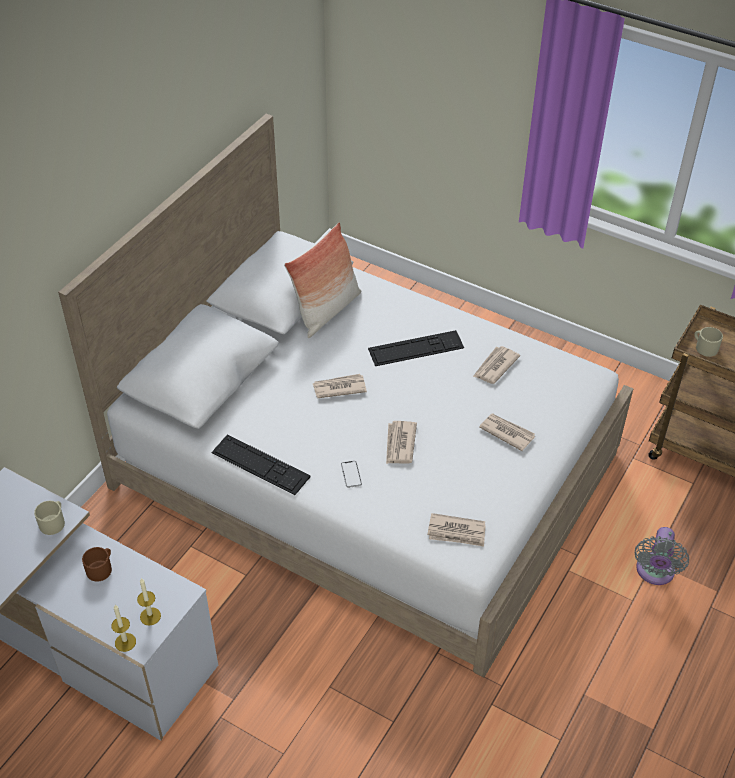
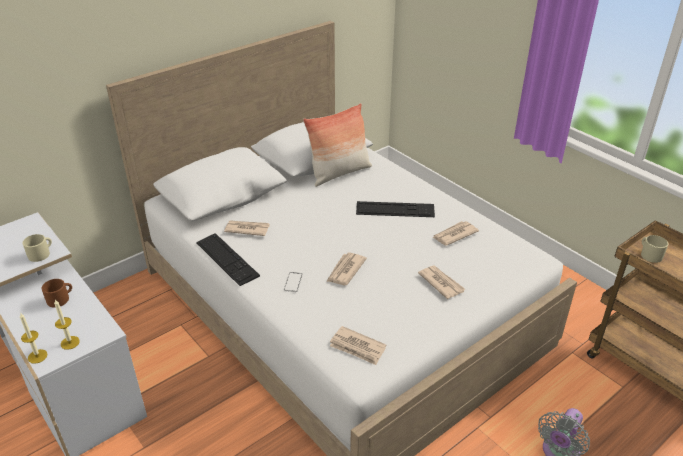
camera: 20 degrees right, 10 degrees down
newspaper [313,374,367,398] -> newspaper moved to [224,220,270,236]

